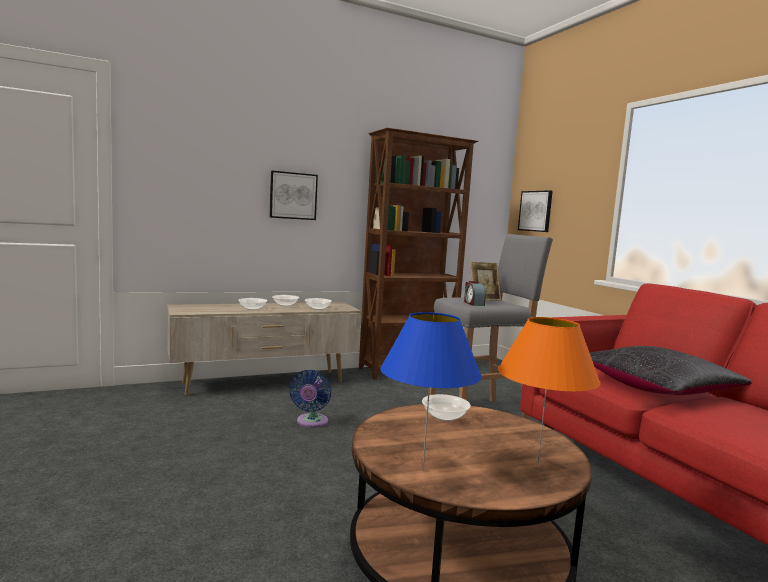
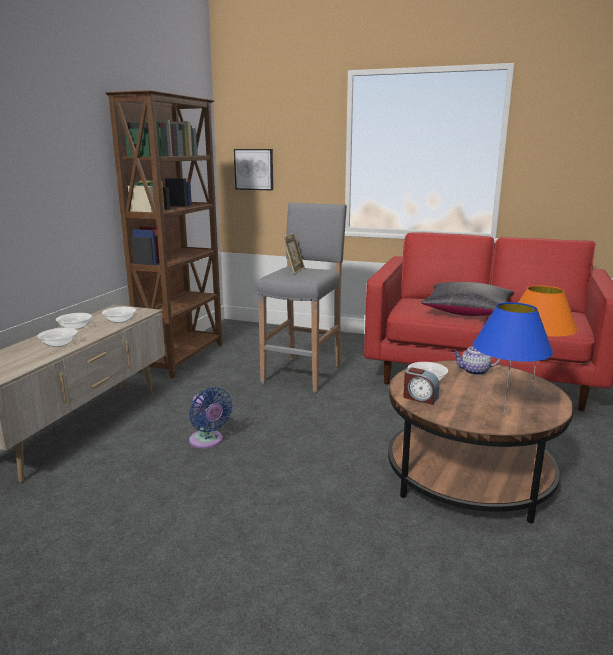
camera: 45 degrees left, 10 degrees up
picture [269,171,318,220] -> none
alarm clock [464,281,486,306] -> alarm clock moved to [403,367,439,405]
none -> teapot [453,346,500,375]

